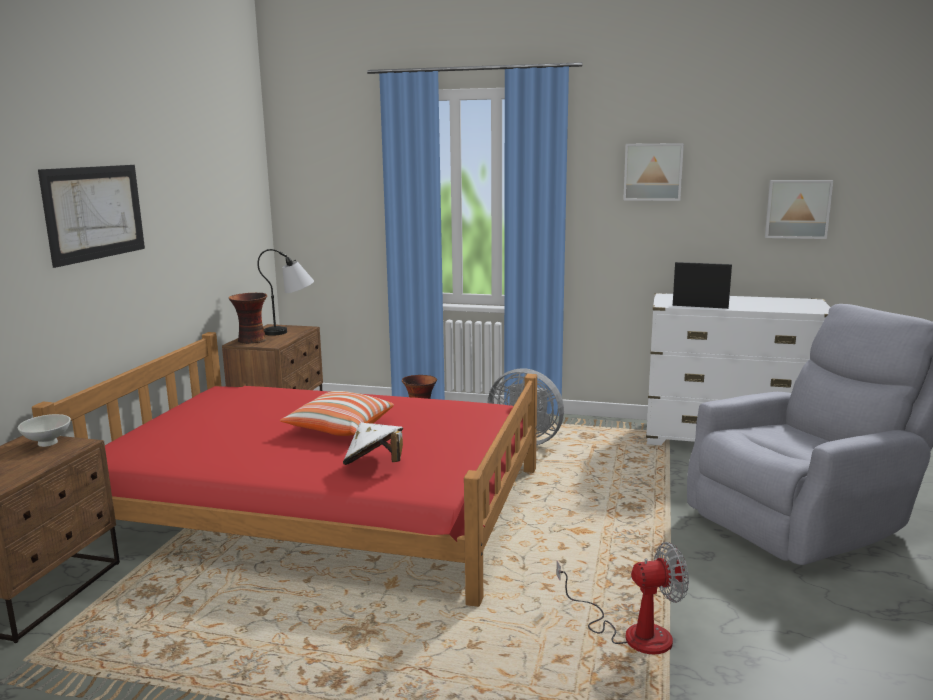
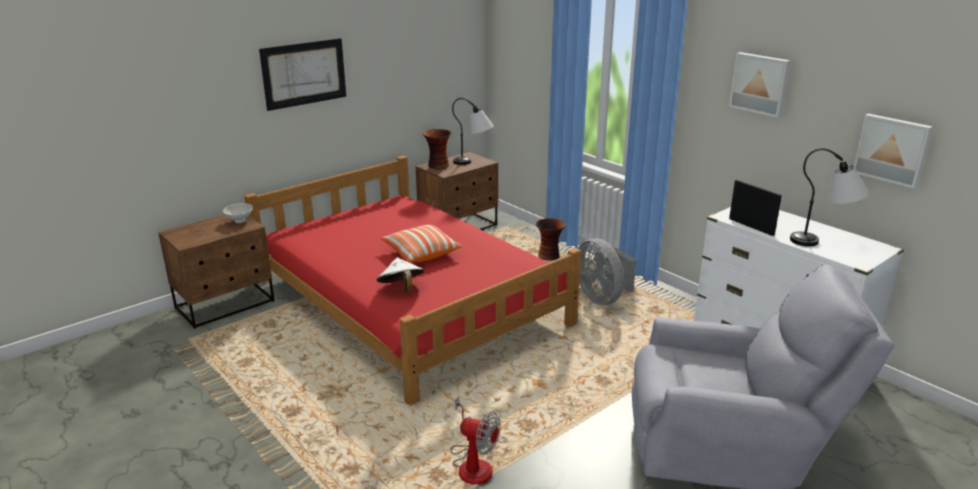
camera: 35 degrees right, 10 degrees up
none -> table lamp [790,148,869,247]

